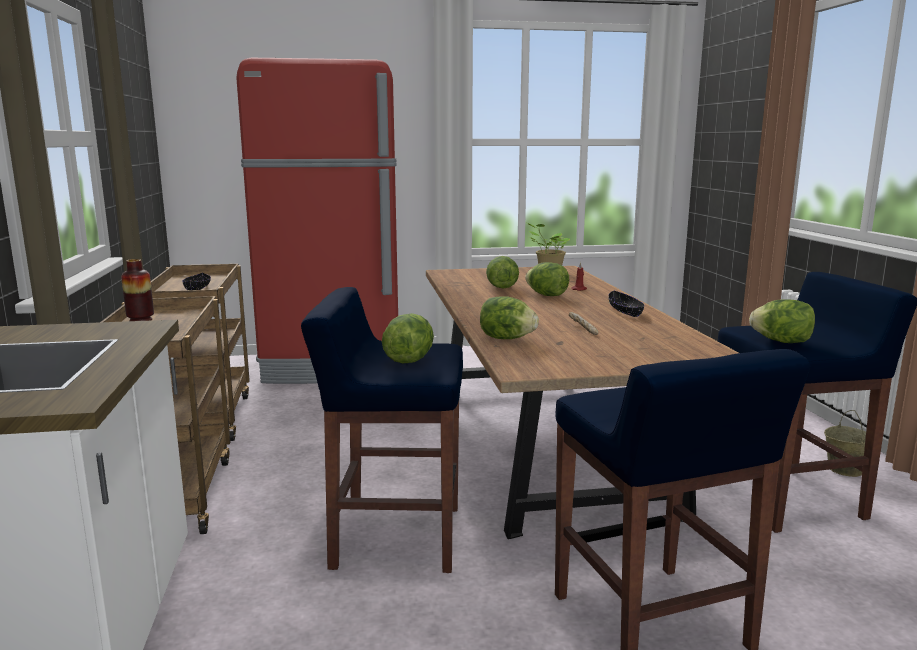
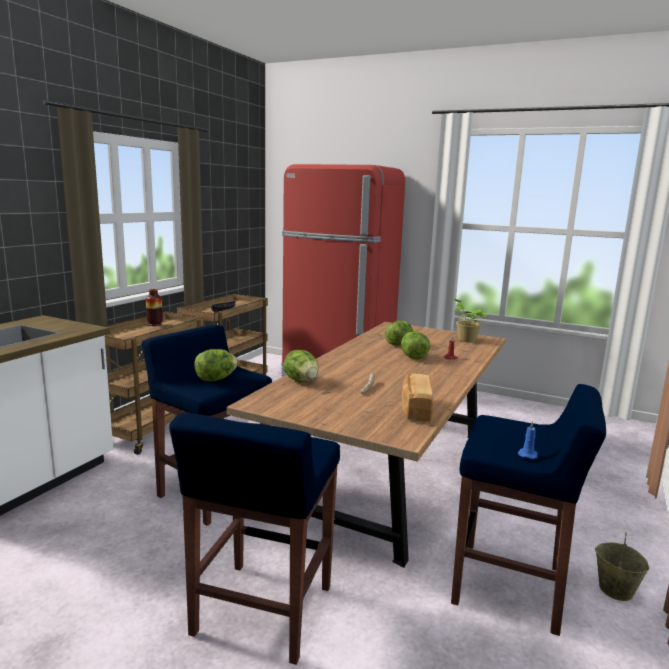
camera: 35 degrees right, 0 degrees up
black bowl [608,291,644,317] -> none
lettuce [749,299,815,343] -> none
none -> bread [402,374,434,422]
none -> blue candle [518,421,538,459]

